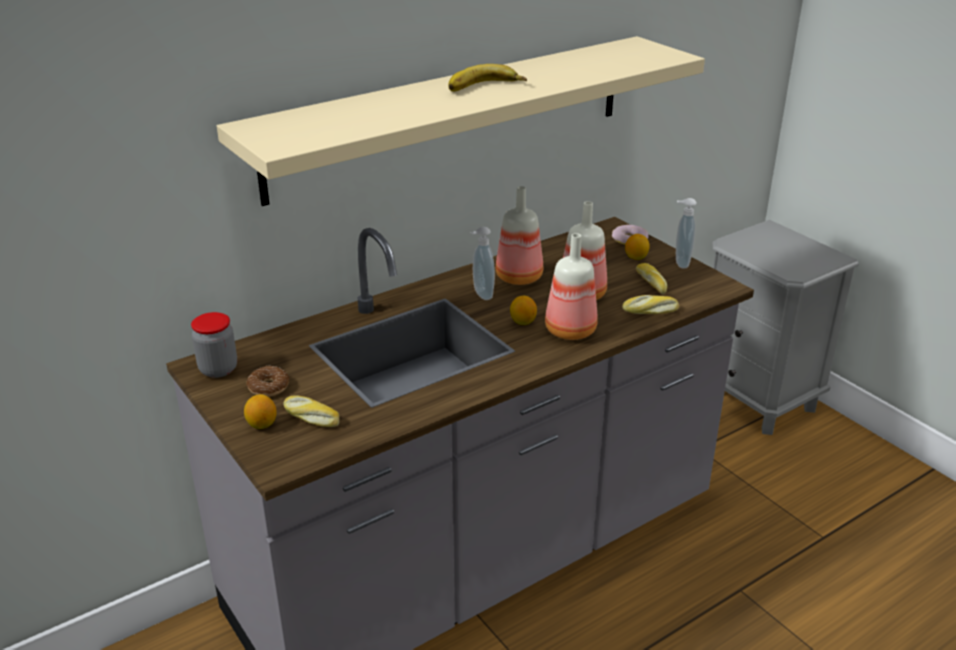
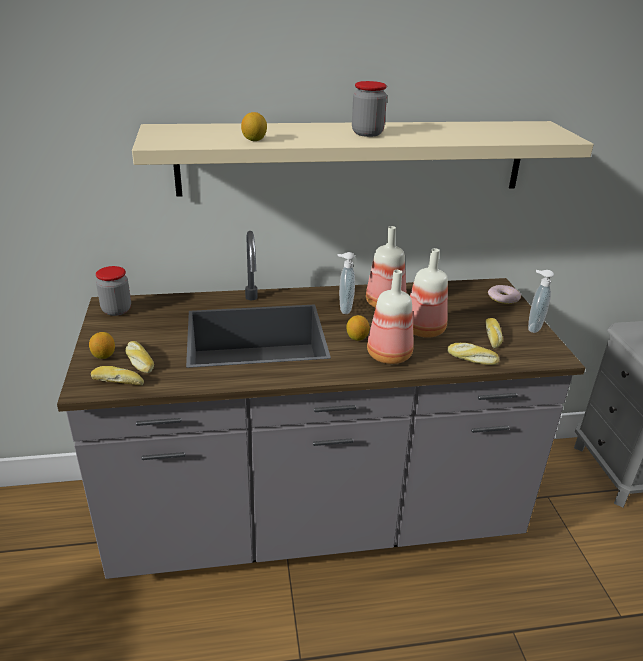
camera: 25 degrees right, 0 degrees up
donut [246,366,289,397] -> none
banana [448,64,527,92] -> jar [352,81,387,137]
lemon [625,234,650,260] -> lemon moved to [241,112,267,141]
none -> bread [91,366,144,385]

